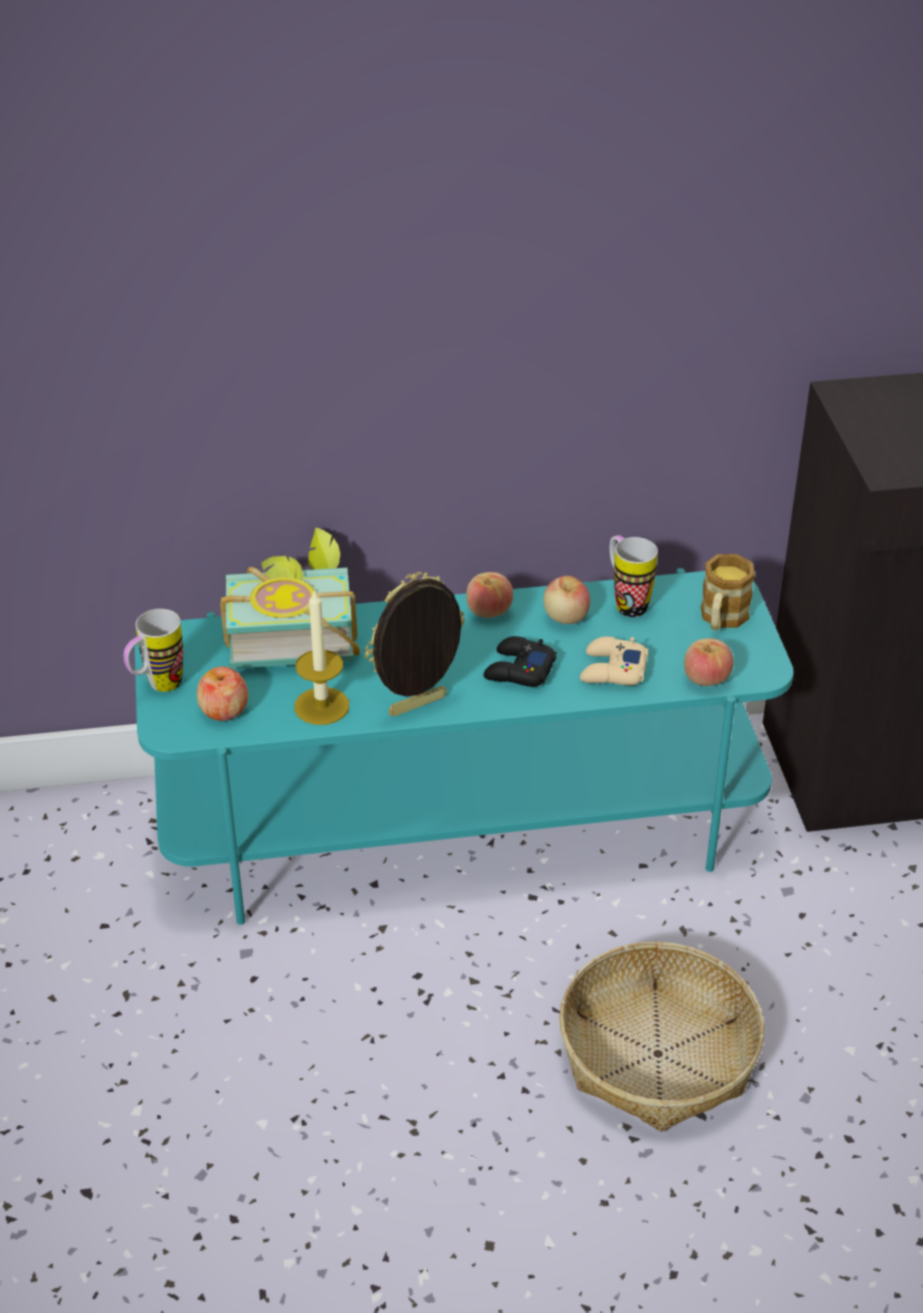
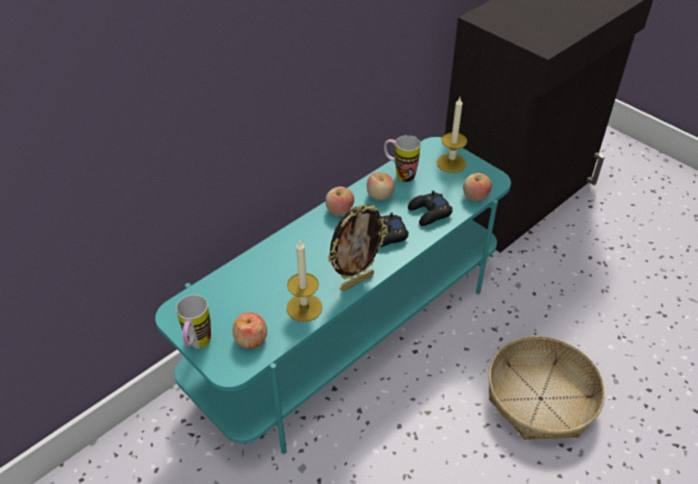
camera: 35 degrees left, 5 degrees up
book [220,528,360,669] -> none
picture frame [365,572,465,716] -> picture frame turned 150 degrees counterclockwise [328,204,388,291]
beige game controller [580,637,648,685] -> black game controller [408,191,453,226]
mug [701,554,755,630] -> candle [437,97,467,173]

